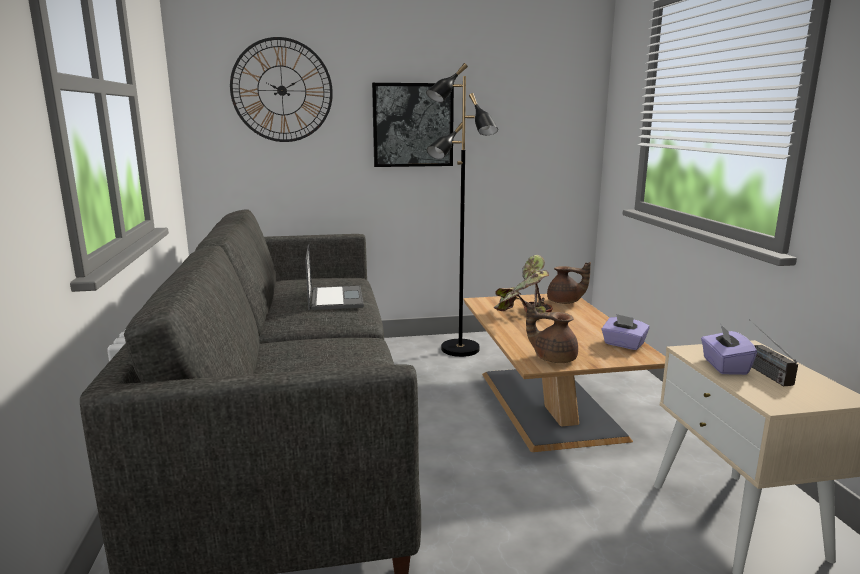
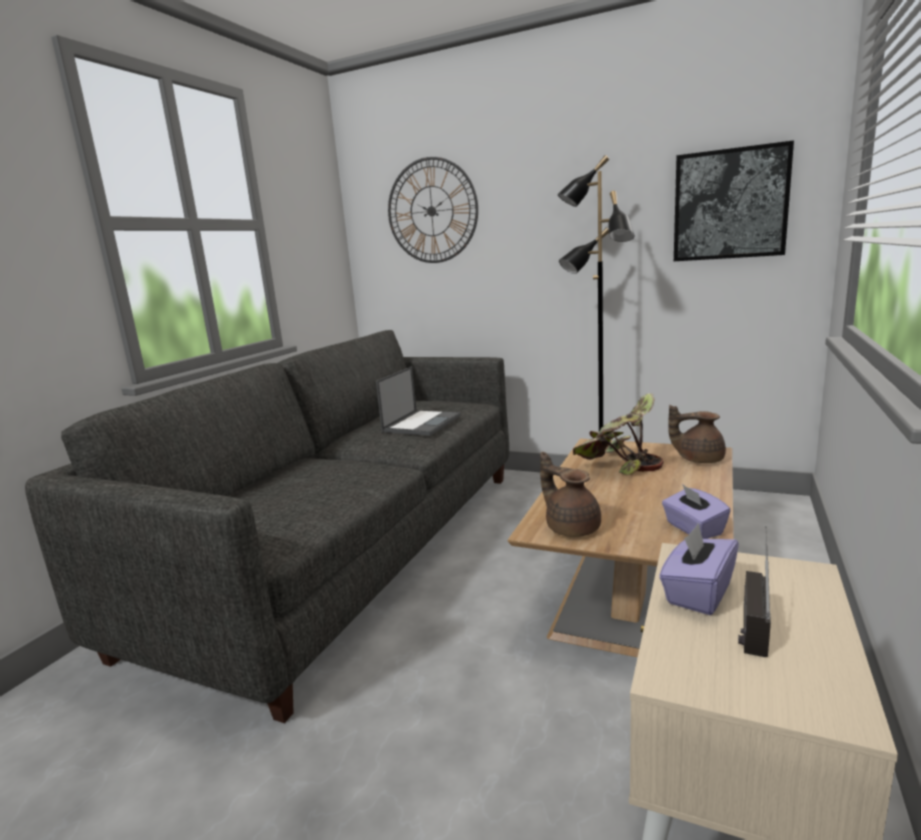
camera: 35 degrees right, 0 degrees up
picture [372,83,454,167] -> picture moved to [674,140,794,261]
brown teapot [547,262,591,304] -> brown teapot turned 135 degrees clockwise [668,405,726,463]

